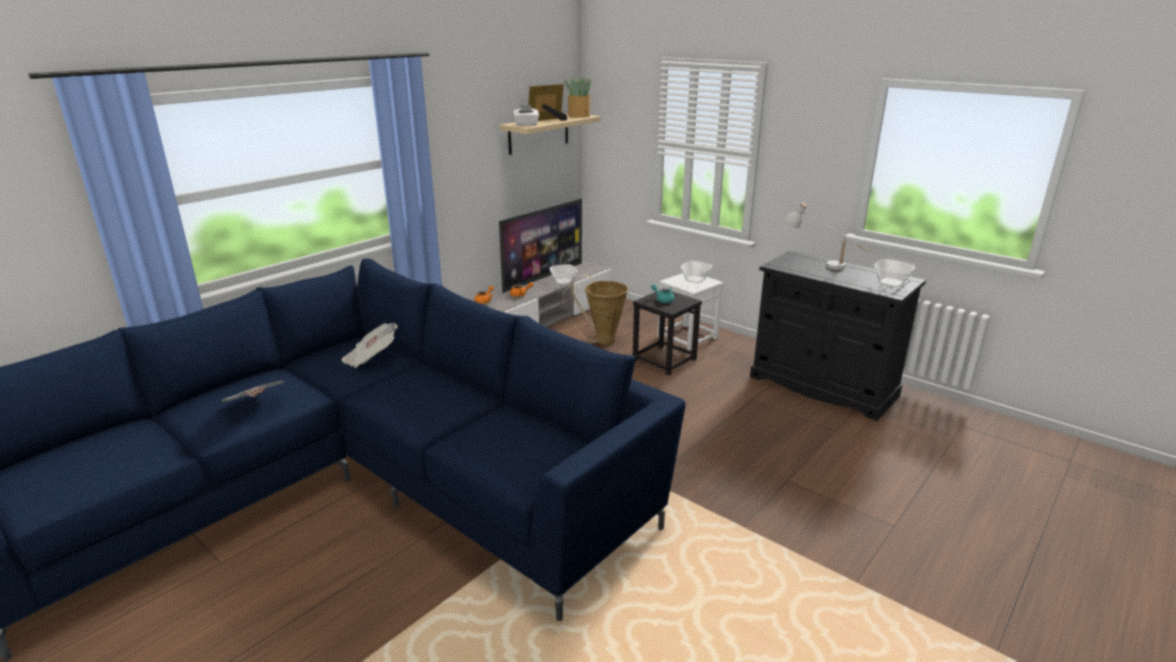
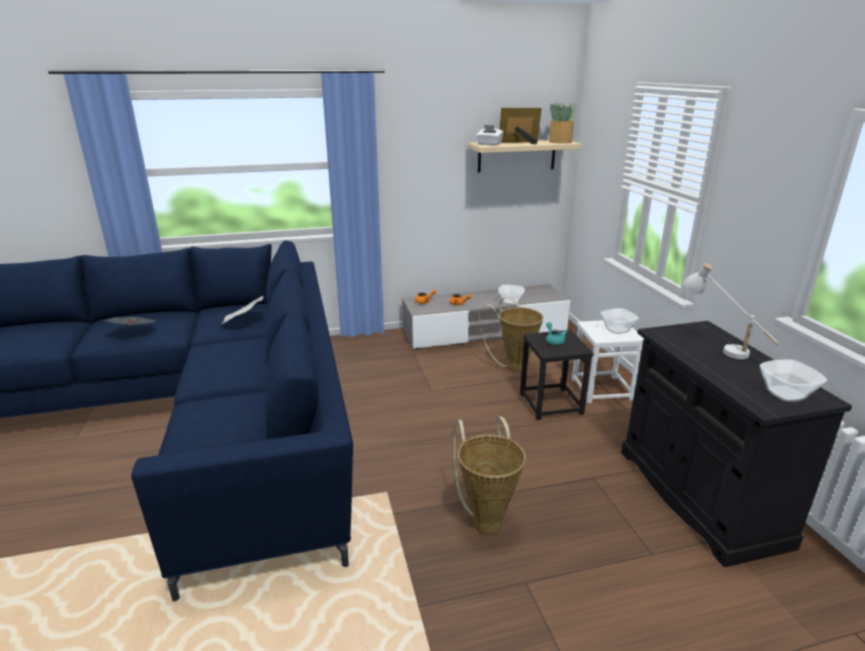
camera: 35 degrees right, 0 degrees up
television [499,199,582,293] -> none
none -> basket [452,416,526,535]

